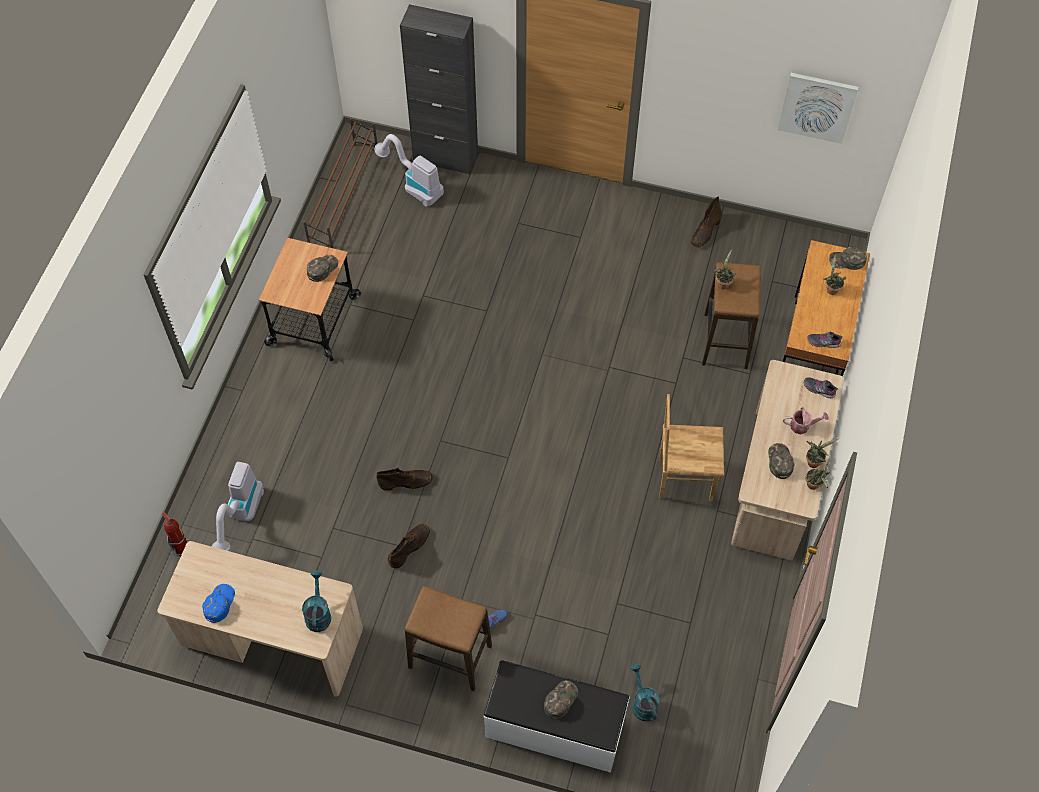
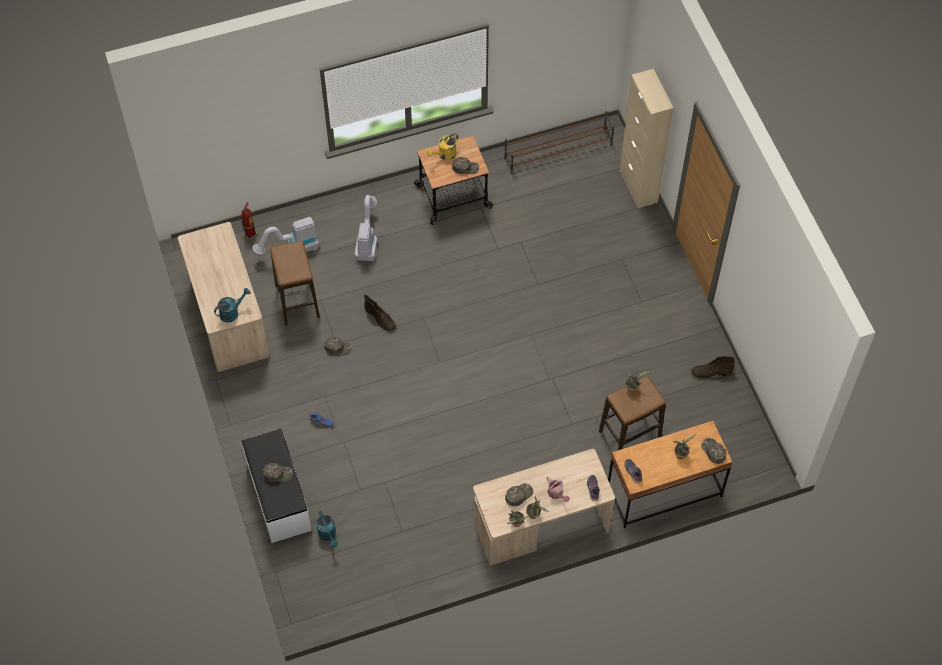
camera: 55 degrees right, 0 degrees up
blue cap [202,584,235,623] -> none
vacuum cleaner [375,134,444,206] -> vacuum cleaner moved to [355,195,377,261]
brown boot [388,524,430,568] -> green cap [324,336,352,355]
black cabinet [400,4,478,175] -> beige cabinet [620,69,673,209]
stool [405,586,492,691] -> stool moved to [270,240,320,326]
turquoise watering can [630,664,660,721] -> turquoise watering can turned 120 degrees clockwise [316,511,338,548]
brown chair [659,394,724,501] -> none
picture [778,73,858,144] -> none
none -> yellow watering can [426,133,458,160]

